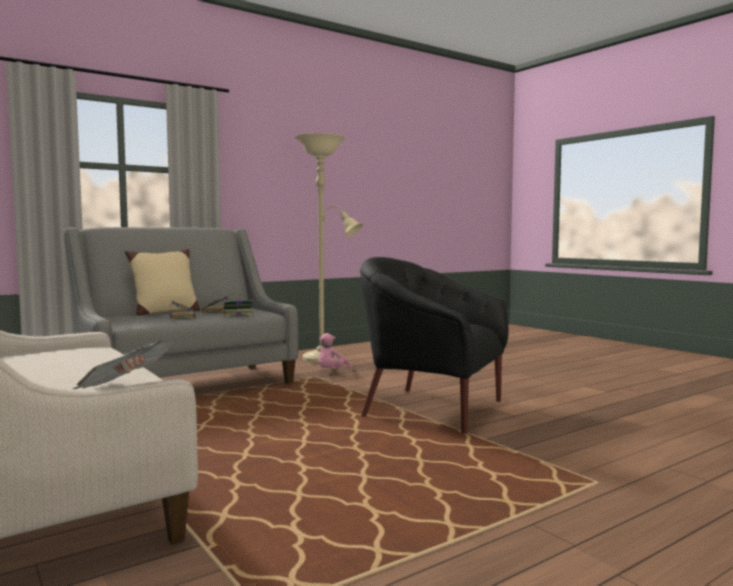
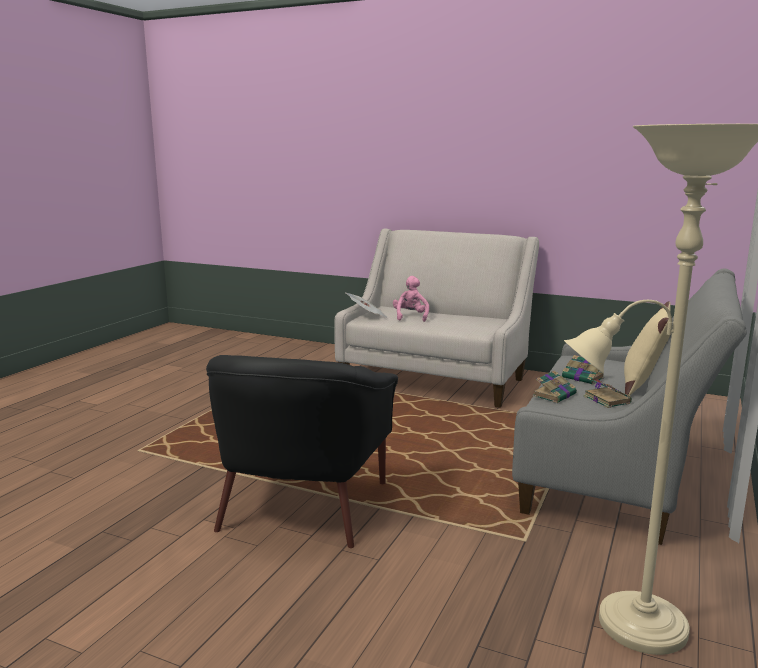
camera: 150 degrees right, 10 degrees up
pink plush toy [318,333,352,369] -> pink plush toy moved to [393,276,429,322]
black armchair [360,257,509,434] -> black armchair turned 105 degrees clockwise [206,355,398,548]

